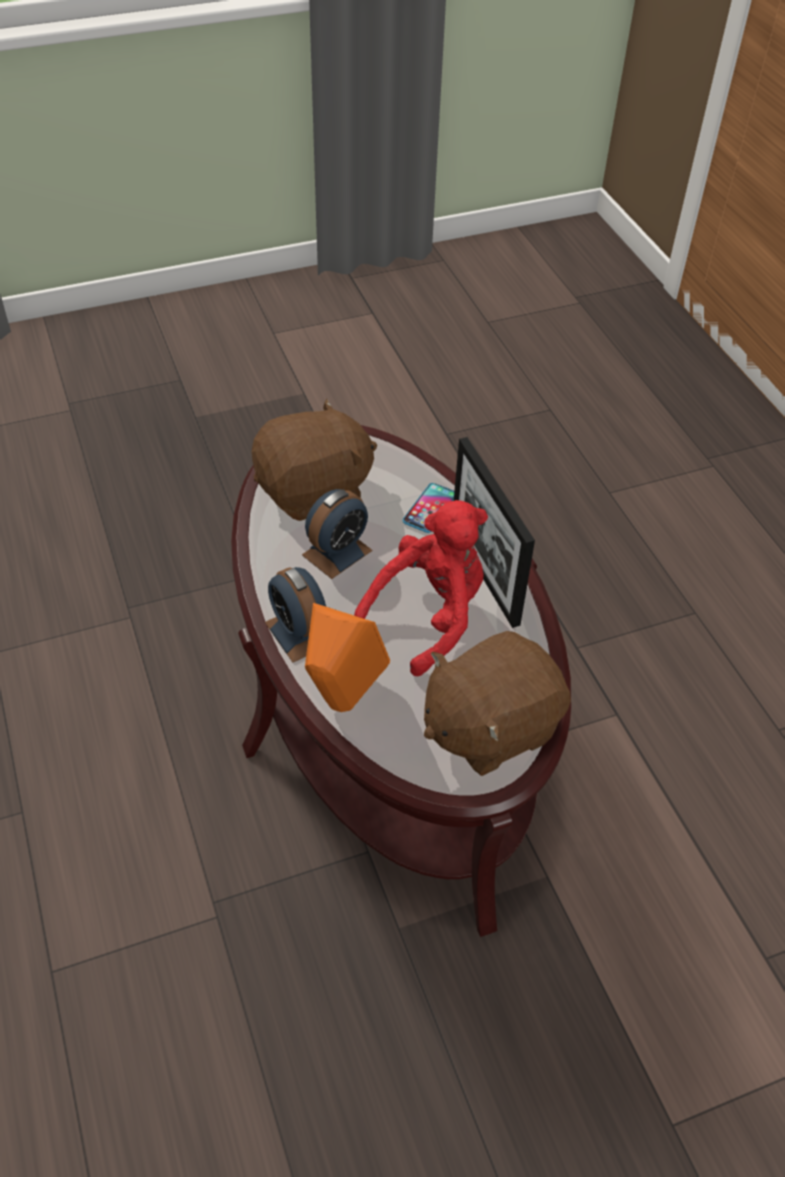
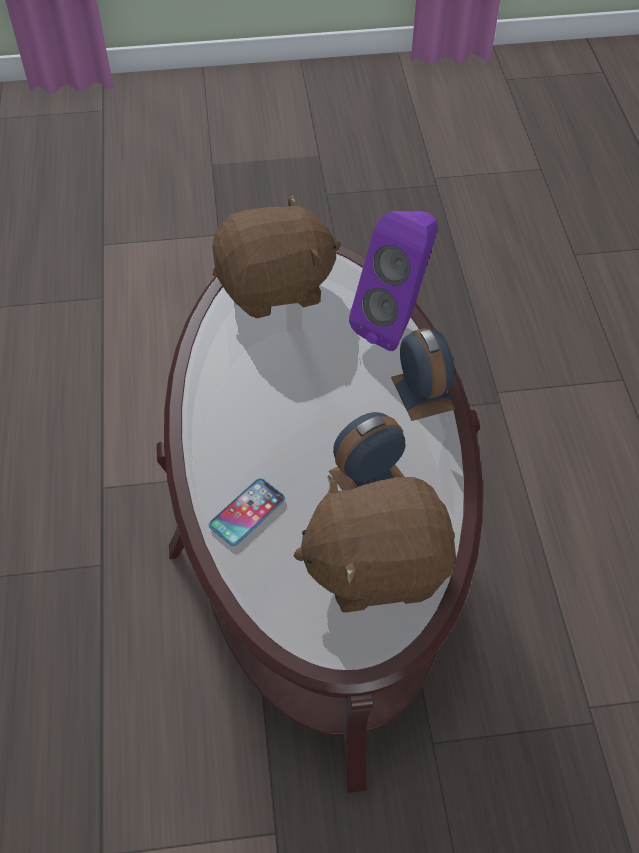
camera: 165 degrees left, 5 degrees up
orange speaker [305,603,390,712] -> purple speaker [349,211,438,351]
red plush toy [354,500,488,676] -> none
picture frame [454,437,535,628] -> none

